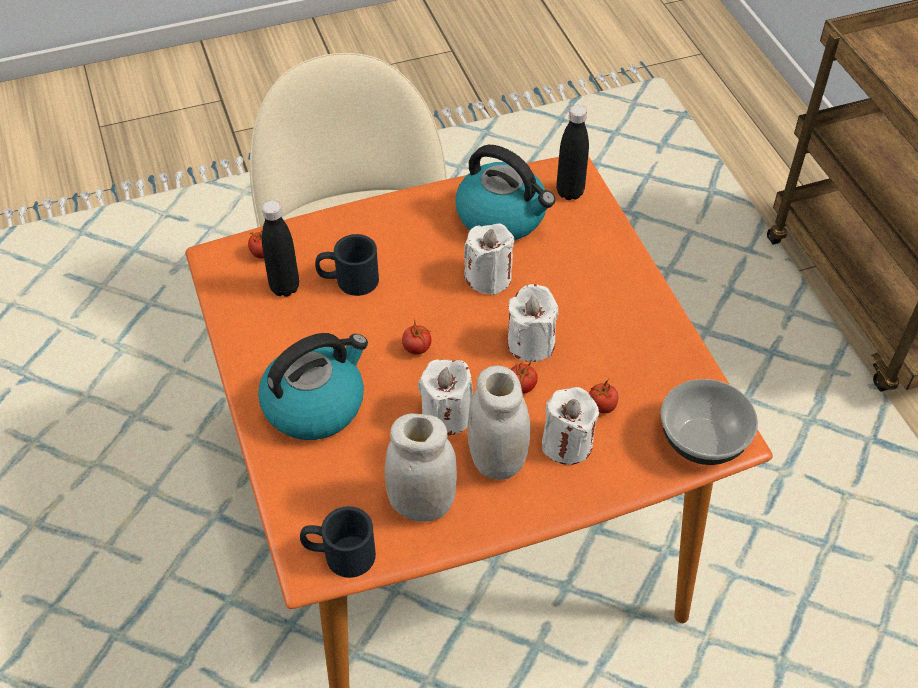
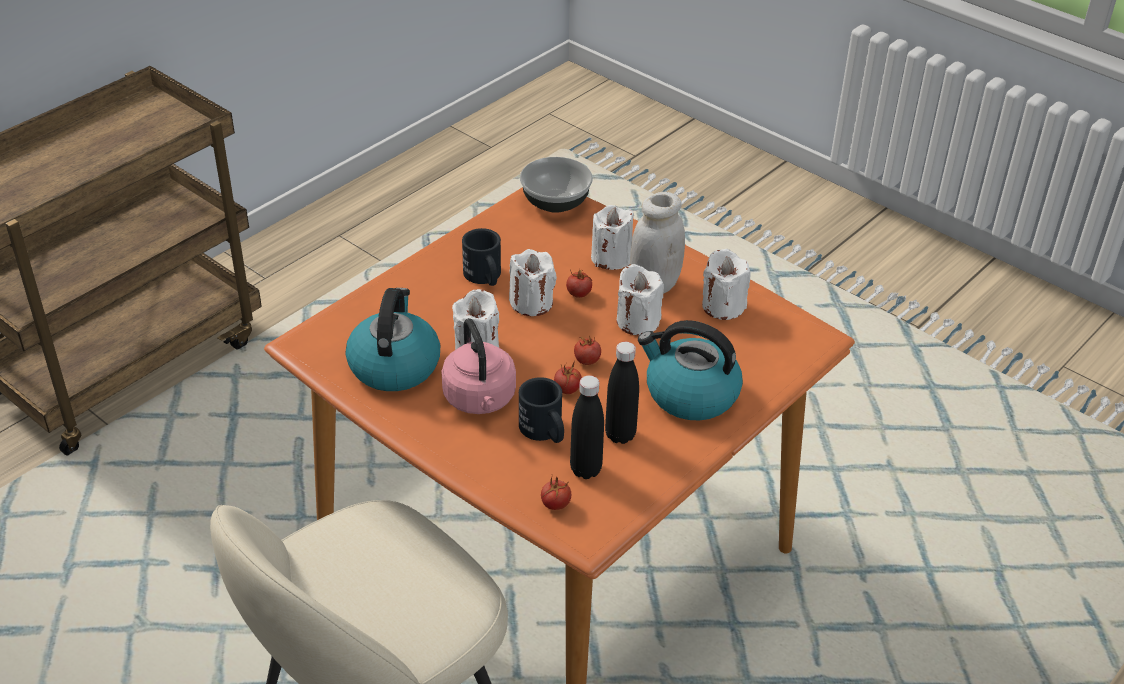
camera: 120 degrees left, 10 degrees down
black mug [300,506,376,578] -> black mug moved to [462,228,501,286]
white jar [385,413,457,522] -> white candle [702,249,751,320]
black bottle [556,105,589,200] -> black bottle moved to [605,342,639,444]
tomato [589,378,618,413] -> tomato moved to [554,360,582,394]
none -> pink kettle [441,318,516,414]

